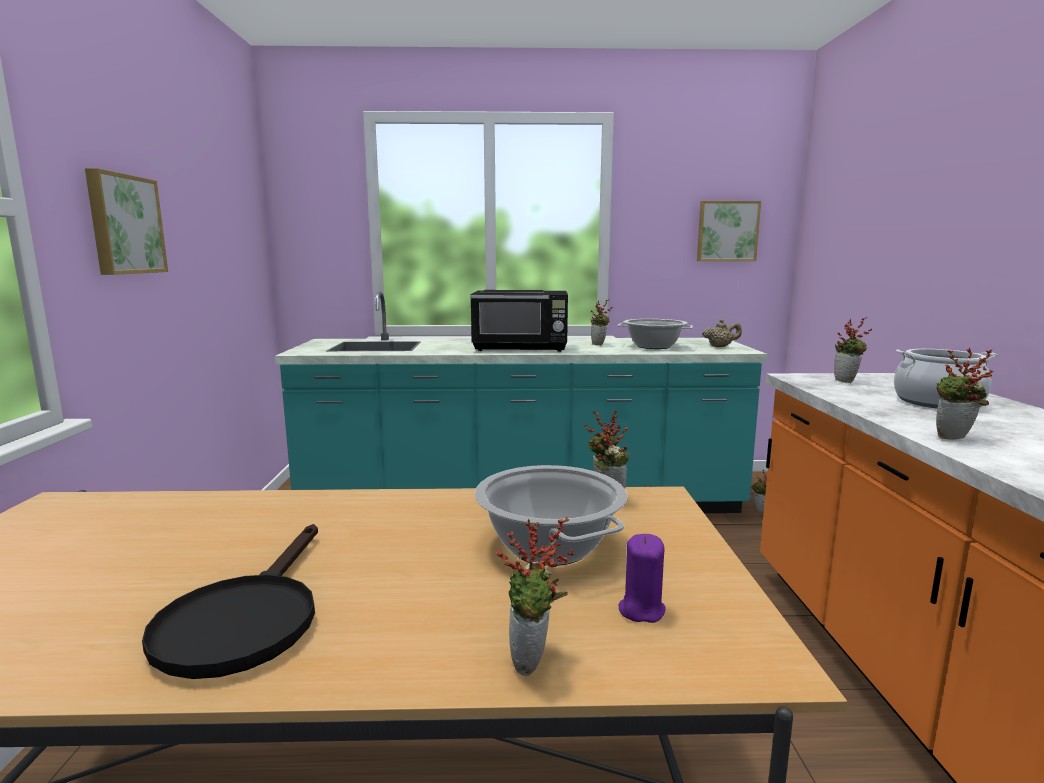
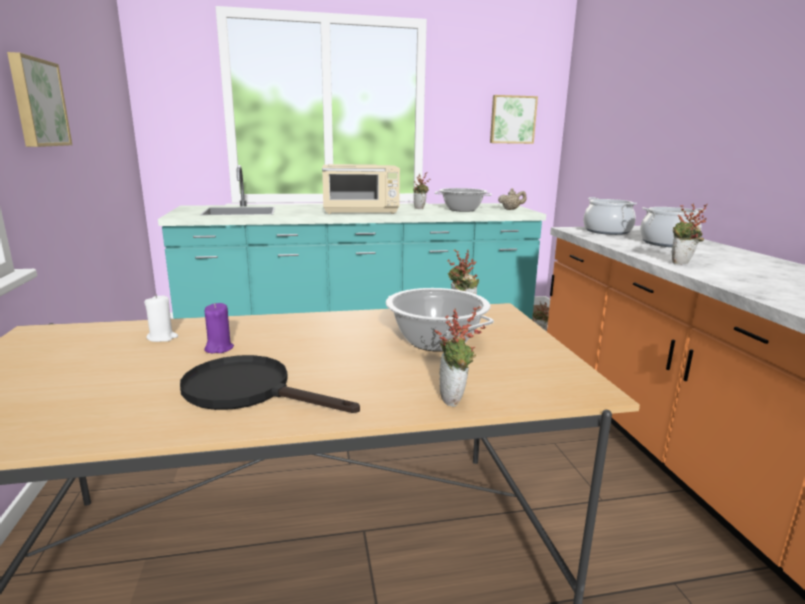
camera: 10 degrees left, 5 degrees up
black frying pan [142,524,318,679] -> black frying pan turned 120 degrees clockwise [180,355,360,413]
black microwave [470,290,568,352] -> beige microwave [322,164,400,214]
purple candle [619,534,665,623] -> purple candle moved to [204,303,234,353]
potted plant [834,317,872,383] -> cooking pot [583,197,637,235]
none -> white candle [144,294,178,342]

